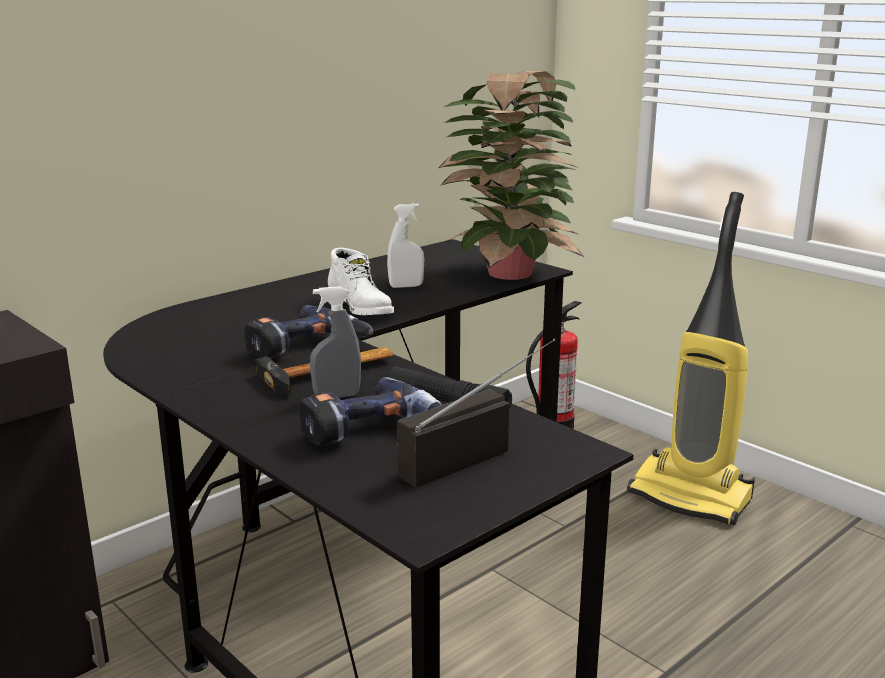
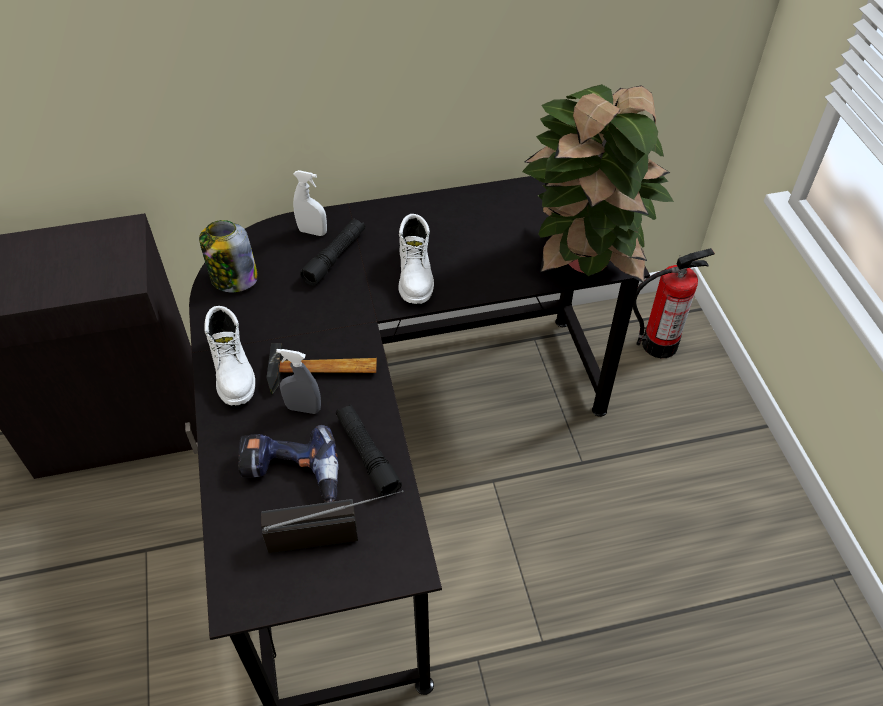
camera: 30 degrees right, 30 degrees up
power drill [245,305,374,358] -> none
white spray bottle [387,203,424,288] -> white spray bottle moved to [293,170,327,236]
vacuum cleaner [627,192,755,526] -> none
none -> jar [199,220,258,292]
none -> white boot [204,306,255,406]
none -> black flashlight [300,219,365,286]

